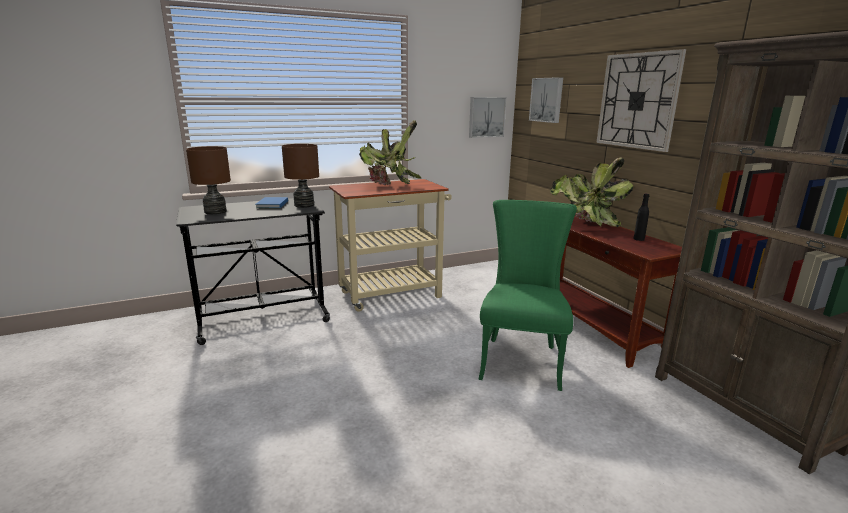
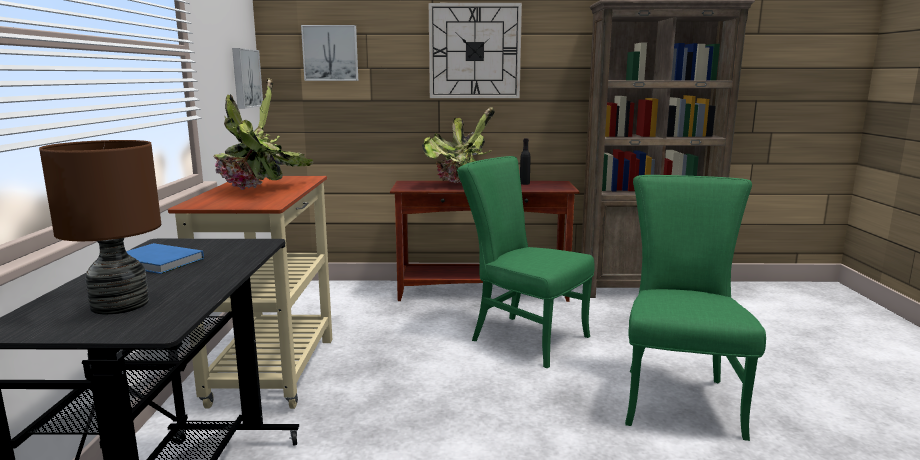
camera: 65 degrees left, 5 degrees down
brown table lamp [282,144,319,208] -> none
none -> green chair [625,175,766,441]

